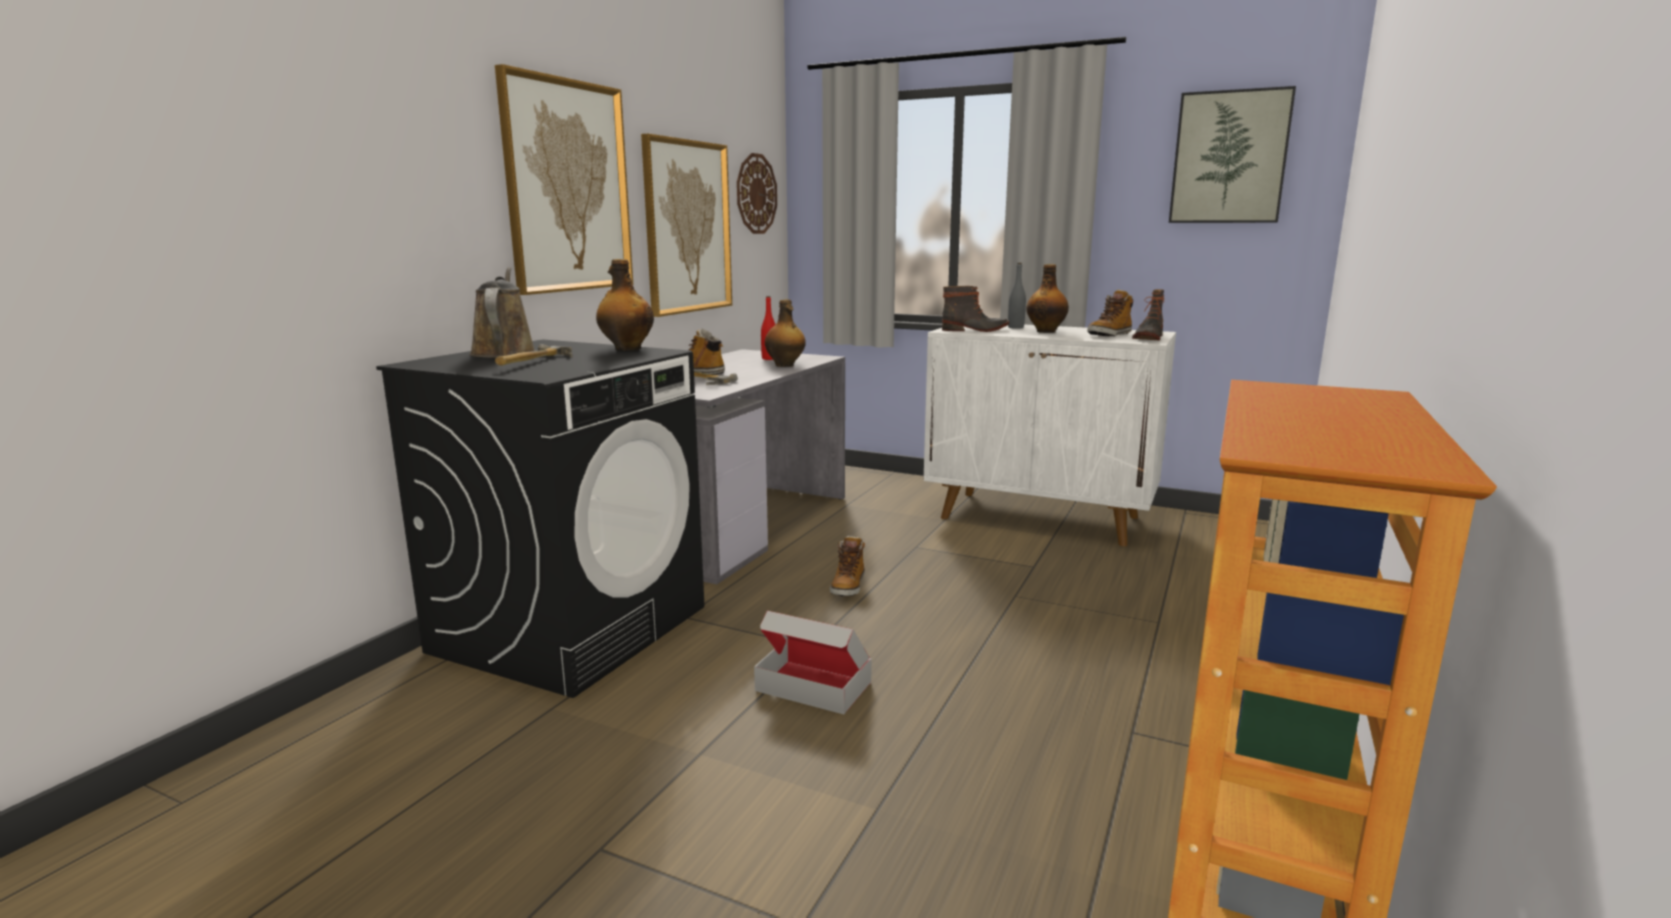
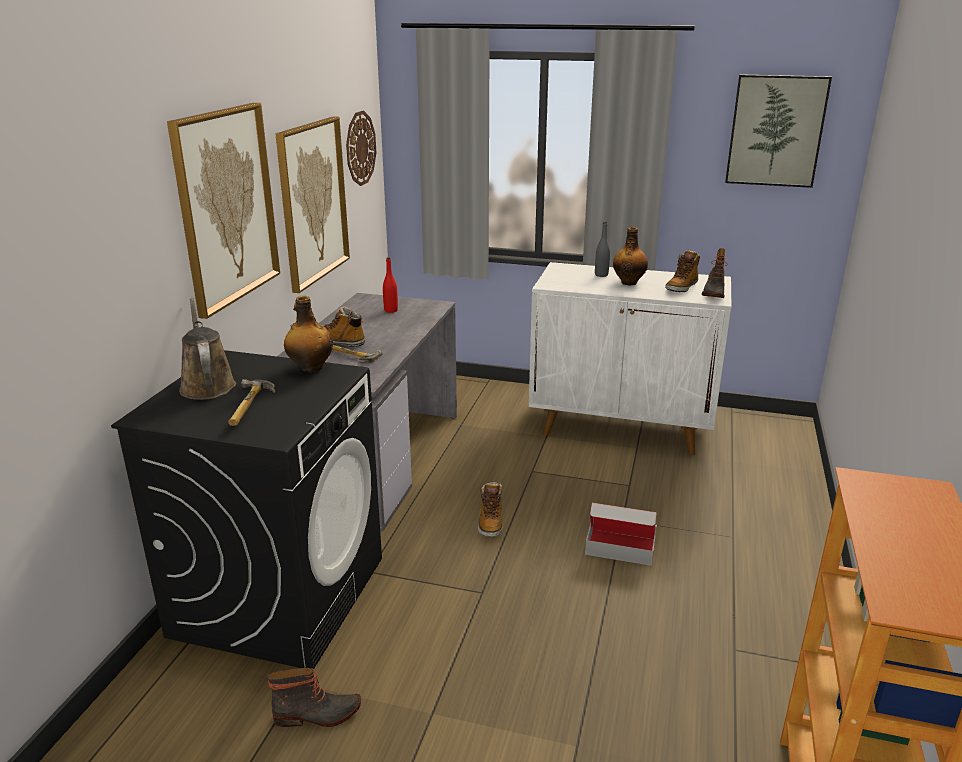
camera: 10 degrees left, 10 degrees up
cardboard box [754,610,872,714] -> cardboard box moved to [585,503,657,566]
bottle [765,299,806,367] -> none
boot [942,286,1009,332] -> boot moved to [268,668,361,727]

